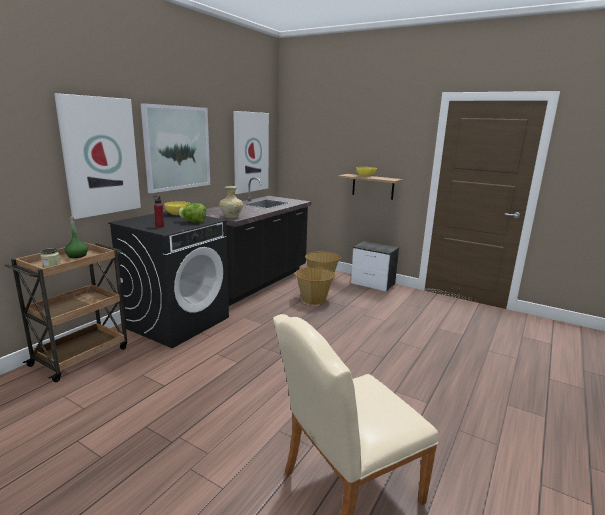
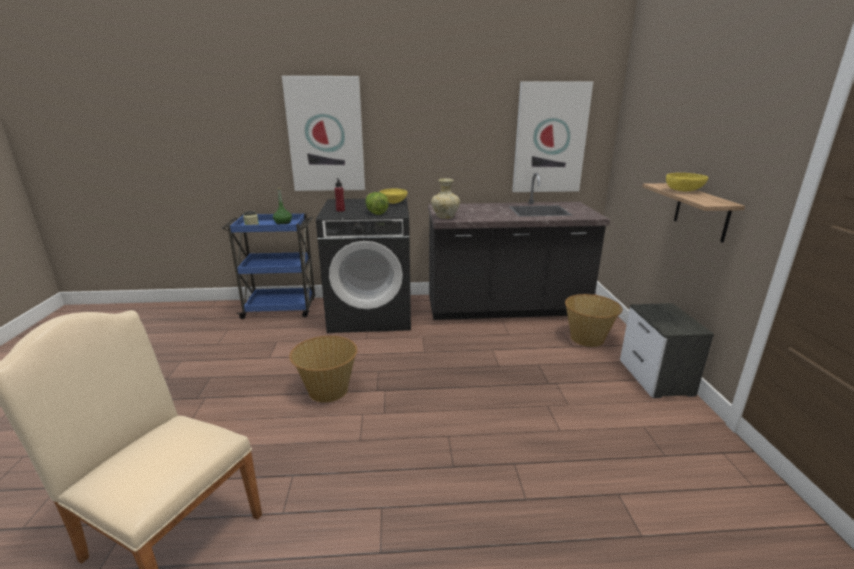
camera: 55 degrees right, 5 degrees up
brown cart [5,242,127,382] -> blue cart [222,213,315,319]
picture [140,103,210,193] -> none
basket [295,267,335,305] -> basket moved to [289,336,357,403]

